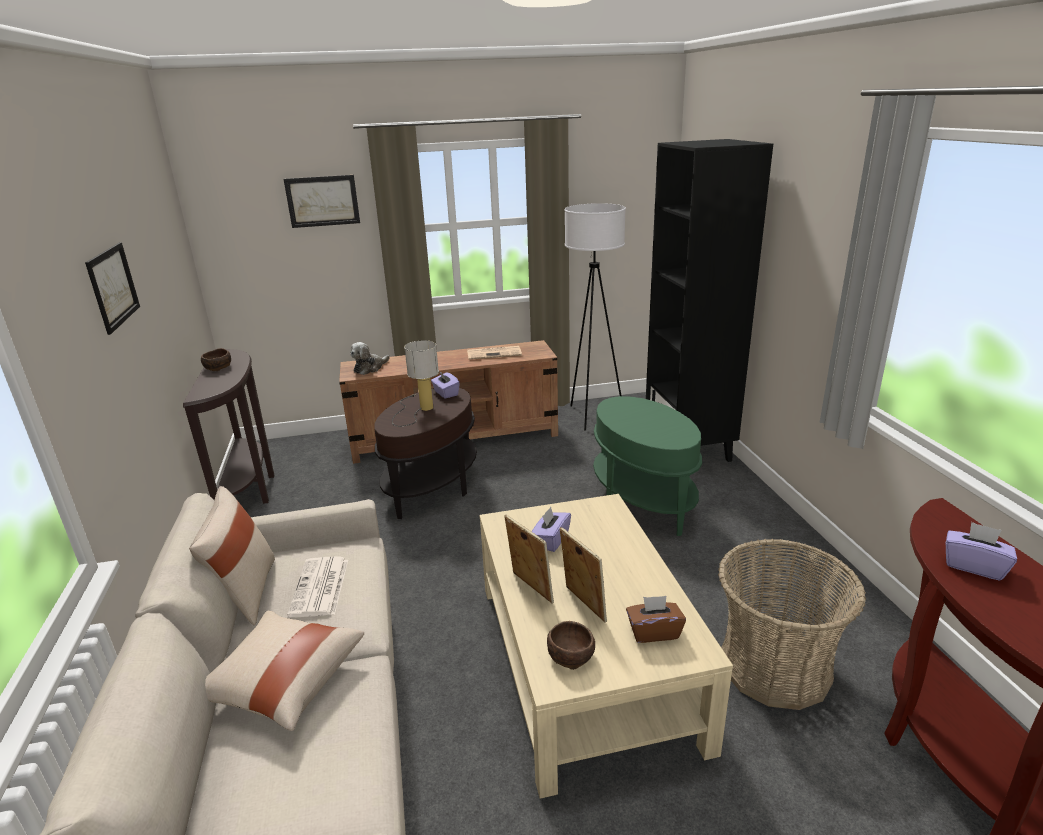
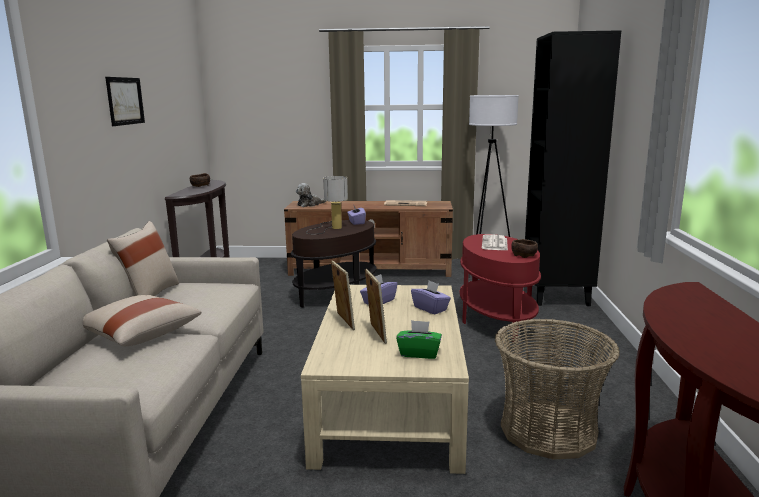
camera: 15 degrees right, 10 degrees down
picture [284,175,360,228] -> none
newspaper [287,556,348,618] -> newspaper moved to [482,235,508,251]
brown bowl [547,621,595,670] -> brown bowl moved to [511,239,538,258]
green side table [593,396,702,536] -> red side table [459,234,541,342]
brown tissue box [626,596,686,643] -> green tissue box [396,320,442,359]
purple tissue box [946,522,1017,581] -> purple tissue box moved to [411,280,451,314]

